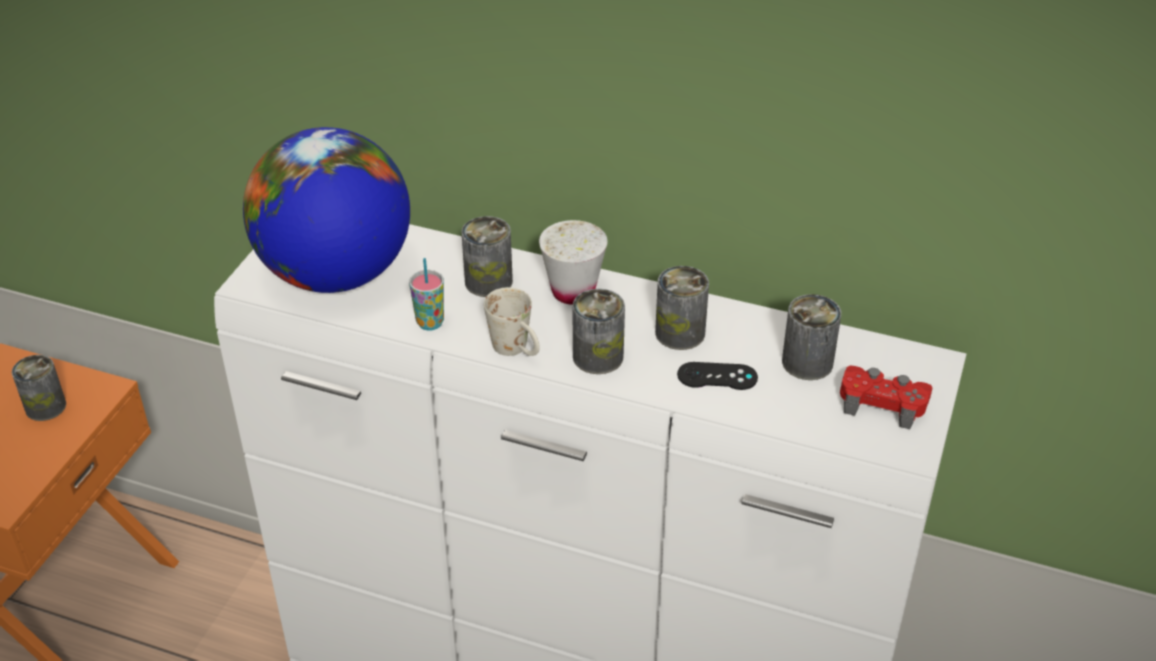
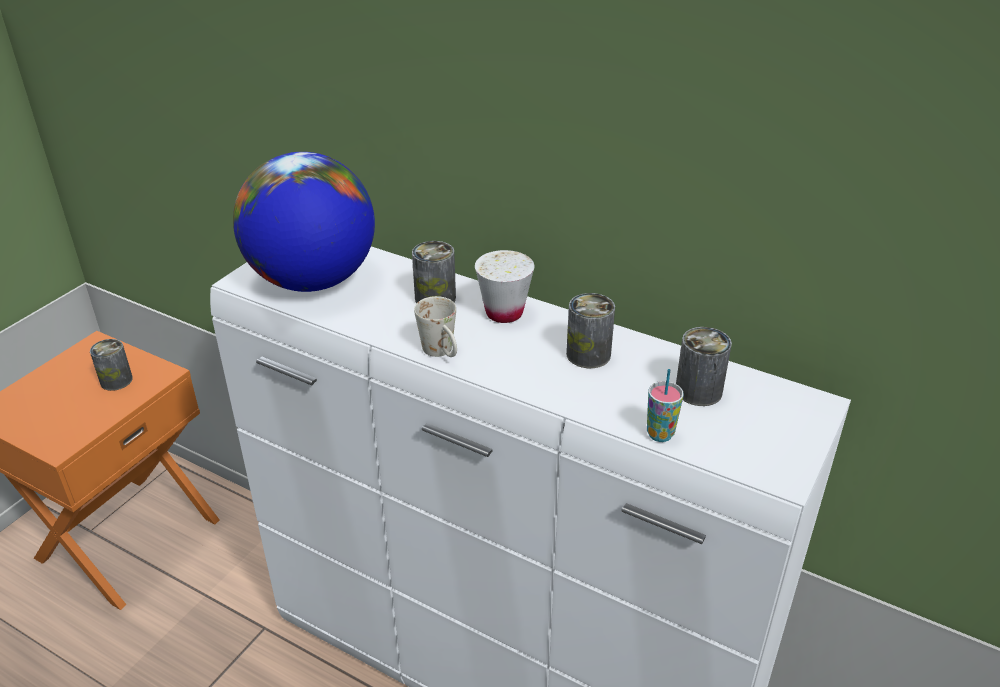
camera: 10 degrees right, 5 degrees down
cup [409,258,444,331] -> cup moved to [647,369,684,442]
can [573,289,625,374] -> none
black game controller [677,362,758,390] -> none
red game controller [840,366,932,429] -> none

